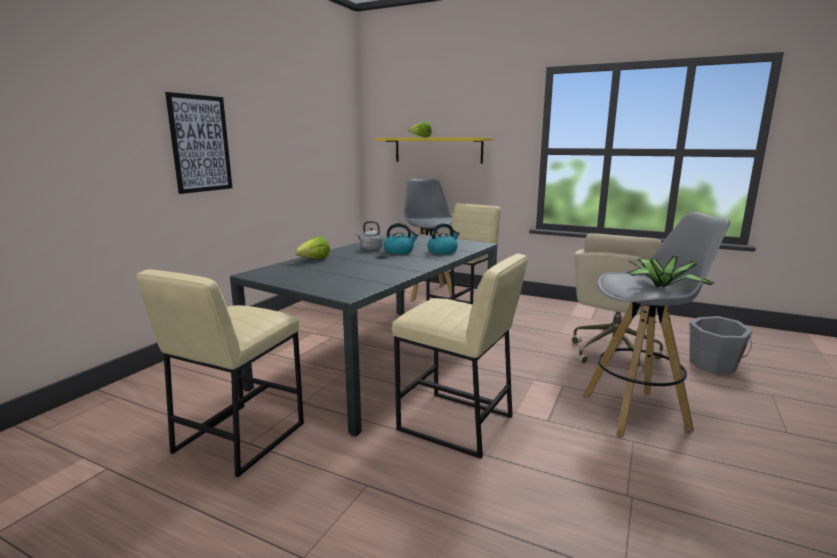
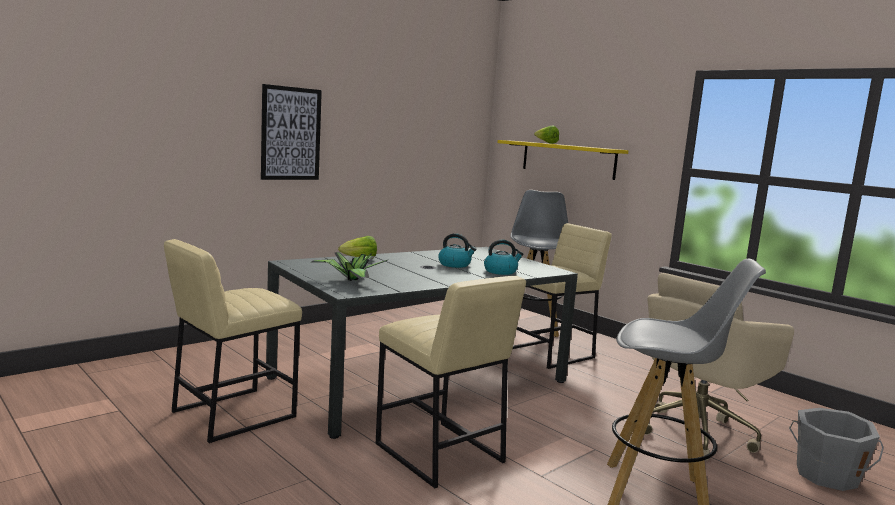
camera: 20 degrees right, 5 degrees down
grey kettle [356,221,383,250] -> none
potted plant [627,256,714,288] -> potted plant moved to [312,252,388,281]

